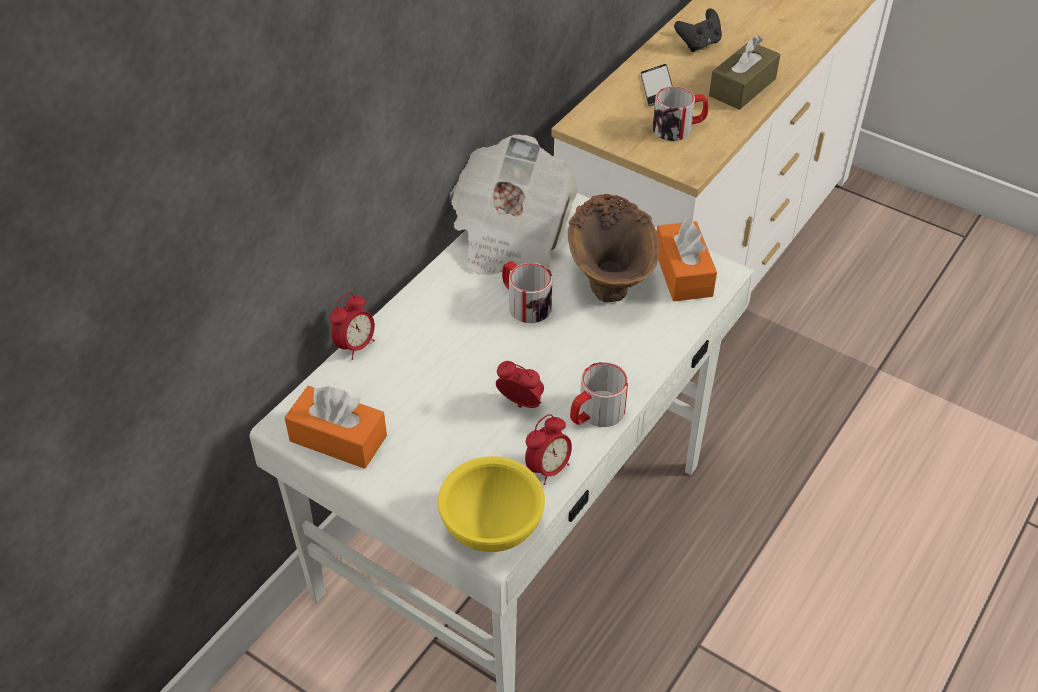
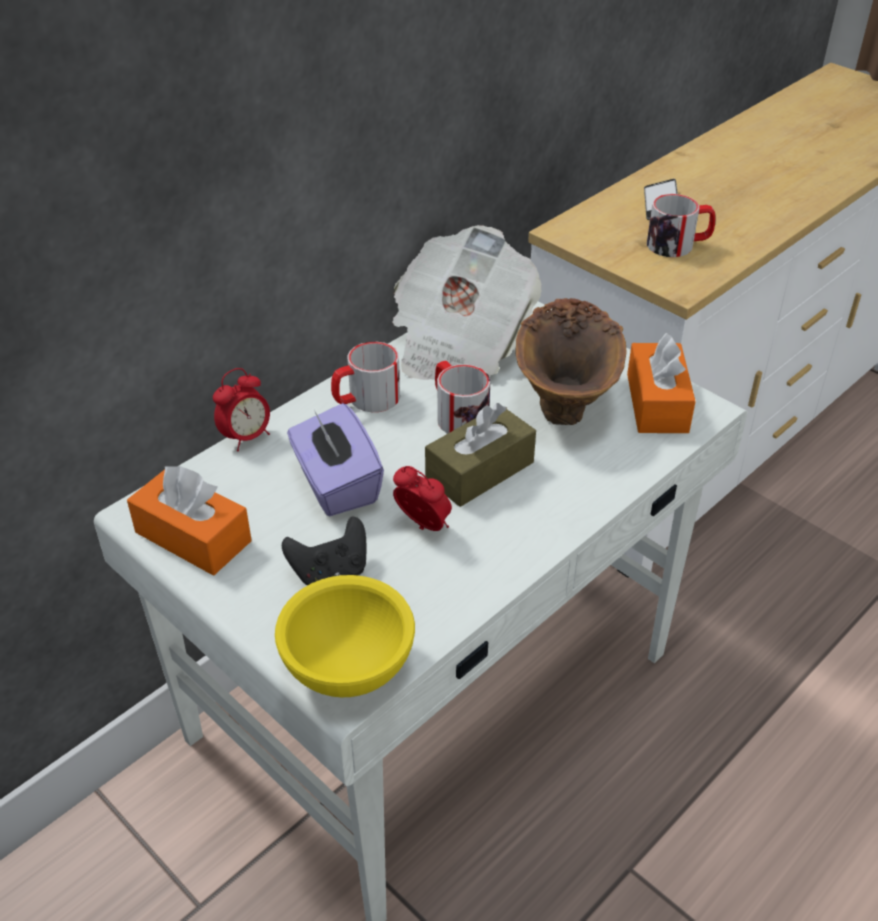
camera: 10 degrees right, 5 degrees down
alarm clock [525,414,572,485] -> none
mug [570,362,628,427] -> mug moved to [331,341,400,412]
black game controller [674,8,722,52] -> black game controller moved to [282,517,367,585]
brown tissue box [709,36,780,110] -> brown tissue box moved to [425,403,536,507]
none -> purple tissue box [287,403,384,516]

